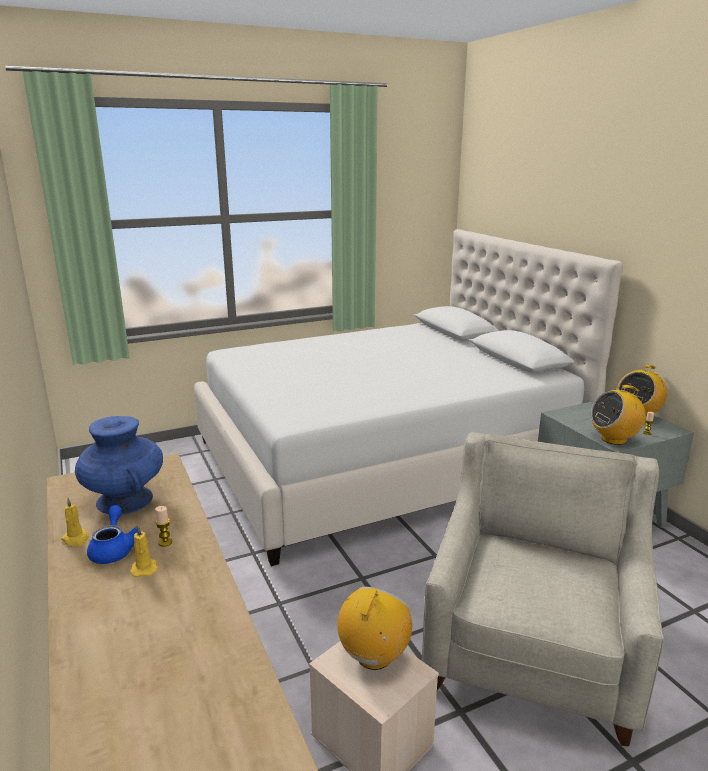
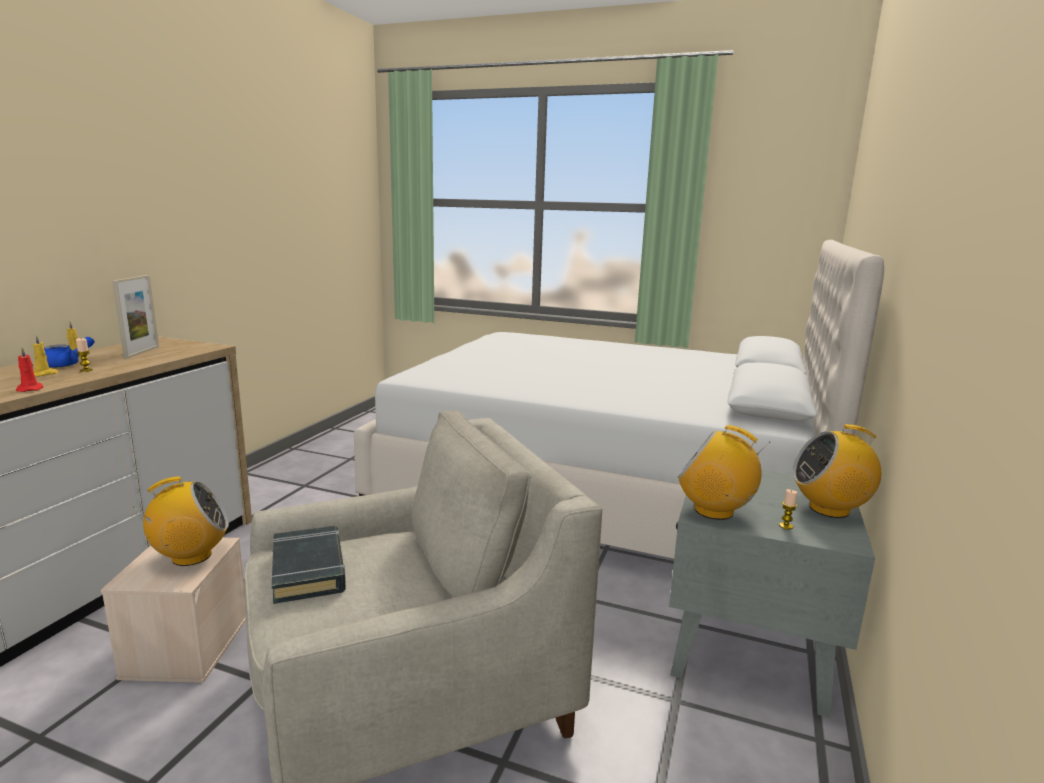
camera: 45 degrees right, 5 degrees down
blue vase [75,416,163,514] -> picture frame [112,275,159,359]
none -> red candle [16,347,44,392]
none -> black book [272,526,346,604]

